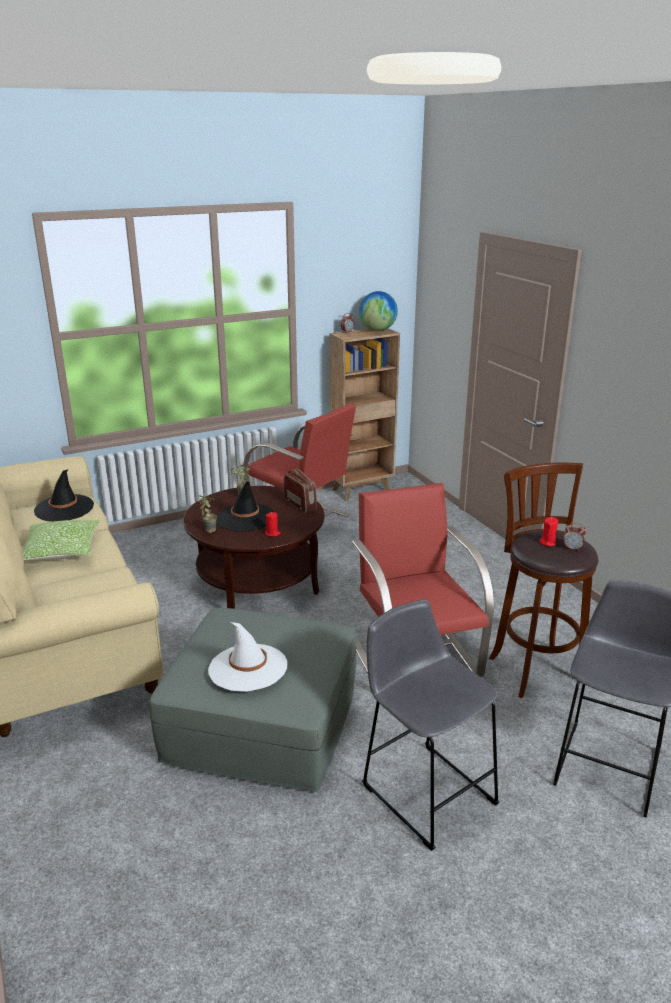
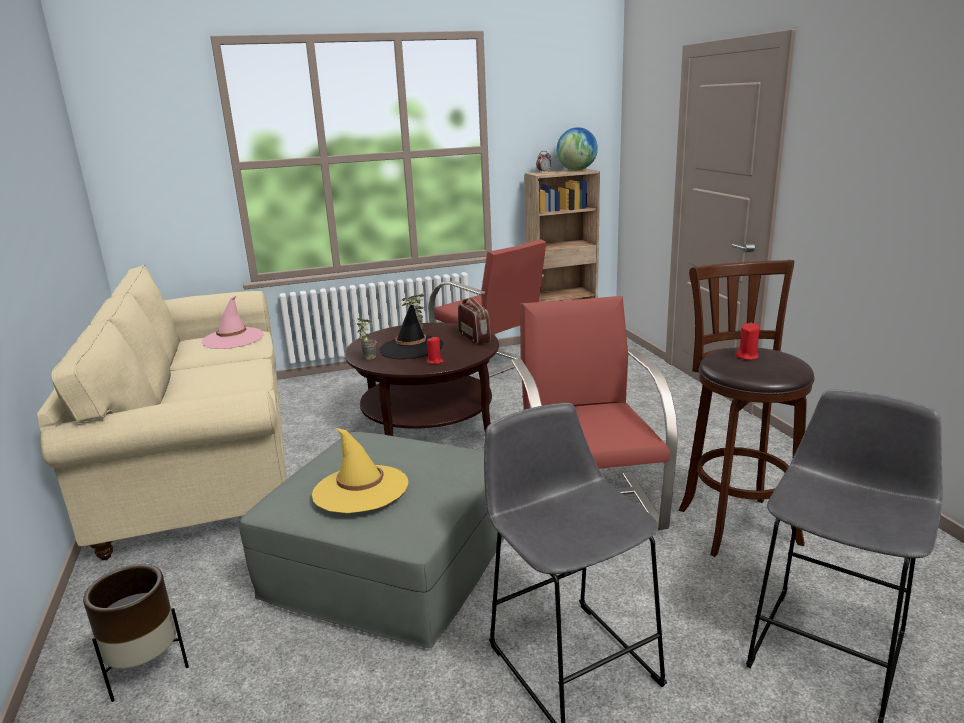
camera: 10 degrees right, 5 degrees down
pillow [22,520,100,560] -> none
black hat [34,469,94,522] -> pink hat [202,296,264,349]
white hat [208,622,287,692] -> yellow hat [312,428,409,513]
alarm clock [563,523,586,551] -> none
none -> brown planter [83,564,189,702]

